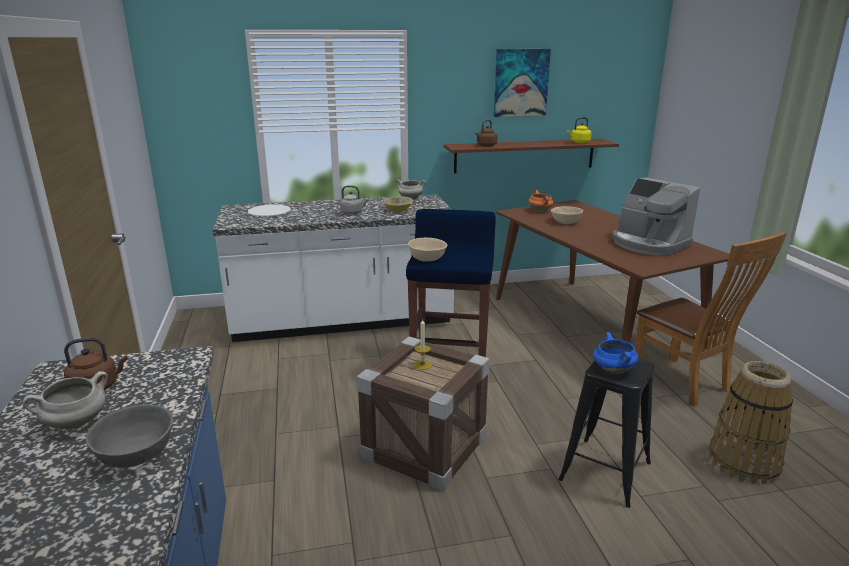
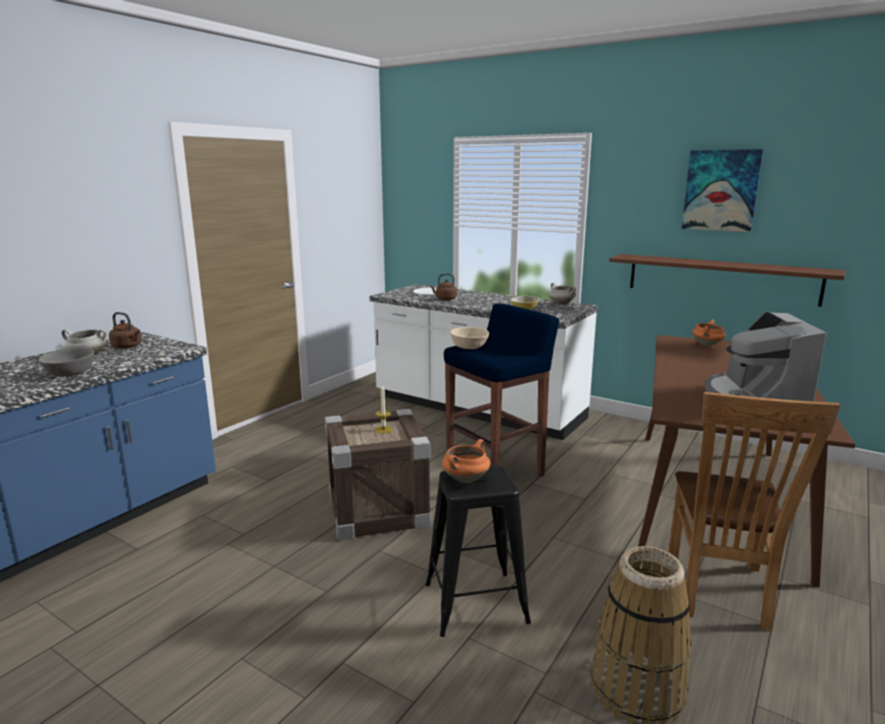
camera: 45 degrees right, 5 degrees down
grey kettle [340,185,368,214] -> none
brown kettle [476,120,497,147] -> brown kettle moved to [430,273,457,300]
beige bowl [551,206,583,224] -> none
yellow kettle [567,117,592,143] -> none
blue cooking pot [593,332,638,374] -> orange cooking pot [442,439,490,483]

